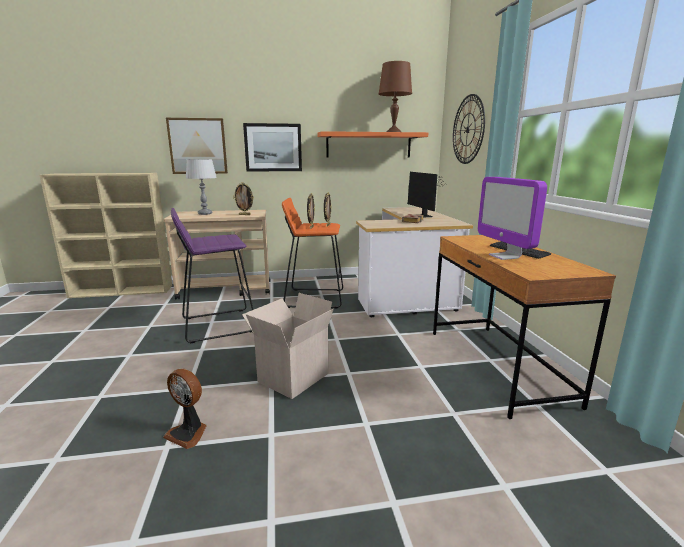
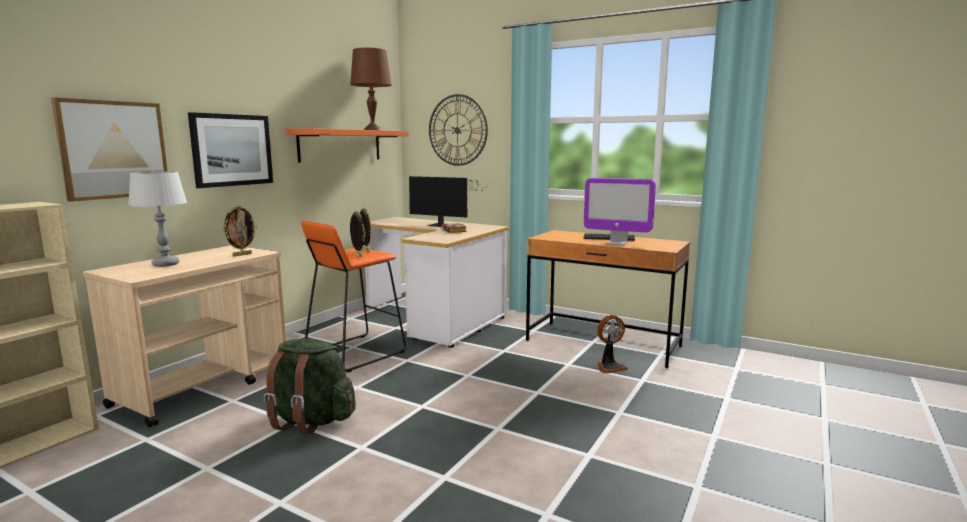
camera: 50 degrees left, 5 degrees down
fan [163,369,207,449] -> fan moved to [597,315,628,374]
purple stool [171,208,254,343] -> green backpack [264,338,356,434]
cardboard box [242,293,334,399] -> none

